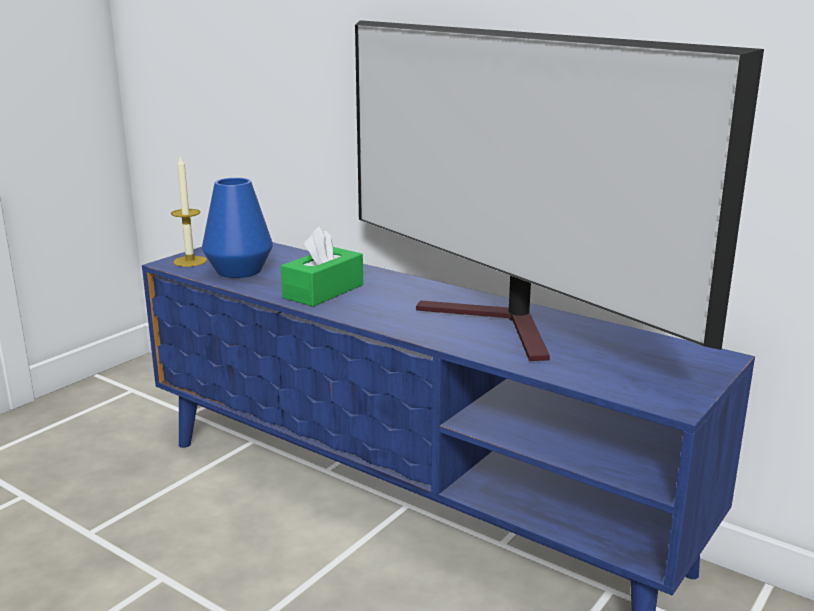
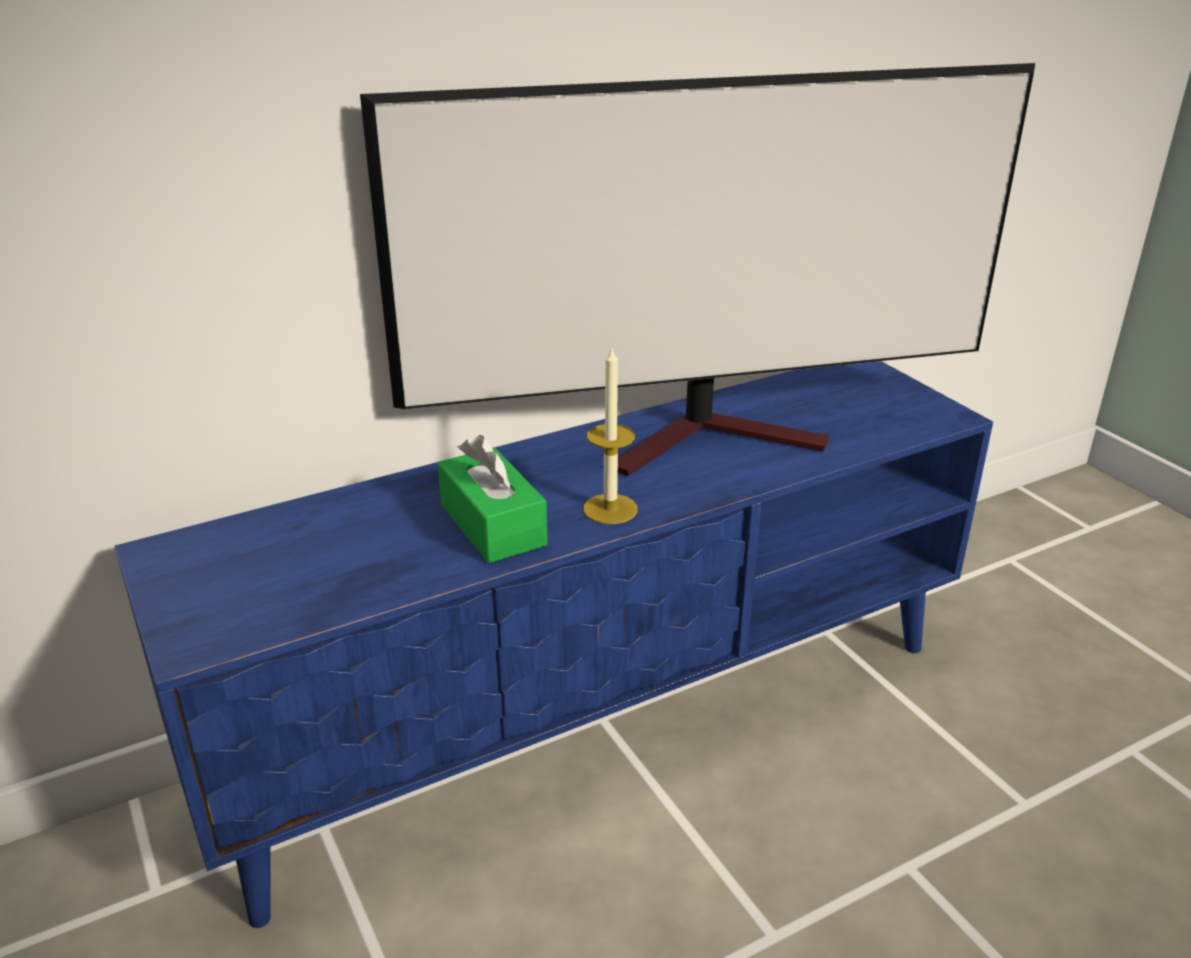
camera: 65 degrees left, 10 degrees up
candle [171,155,207,267] -> candle moved to [583,345,637,524]
blue vase [202,178,273,278] -> none

